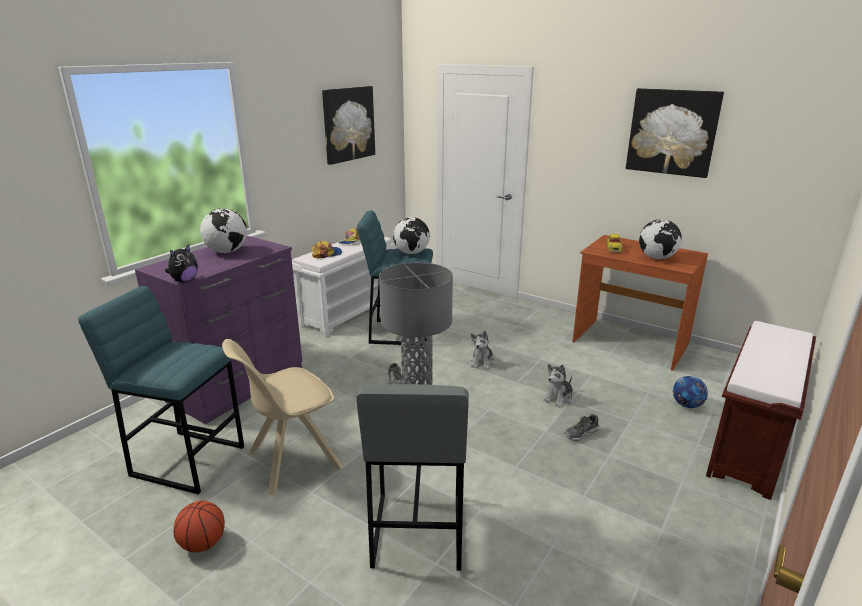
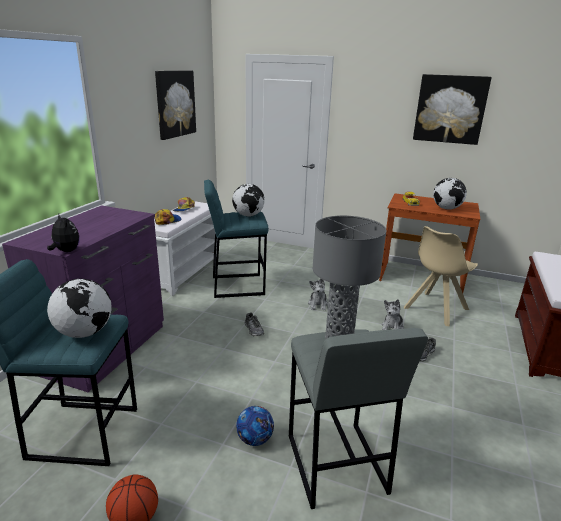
camera: 15 degrees left, 0 degrees up
plush toy [165,244,198,282] -> plush toy turned 60 degrees counterclockwise [47,214,80,252]
globe [200,208,247,253] -> globe moved to [47,279,112,338]
beige chair [222,339,343,496] -> beige chair moved to [404,226,478,326]
football [673,376,708,408] -> football moved to [236,406,274,446]

